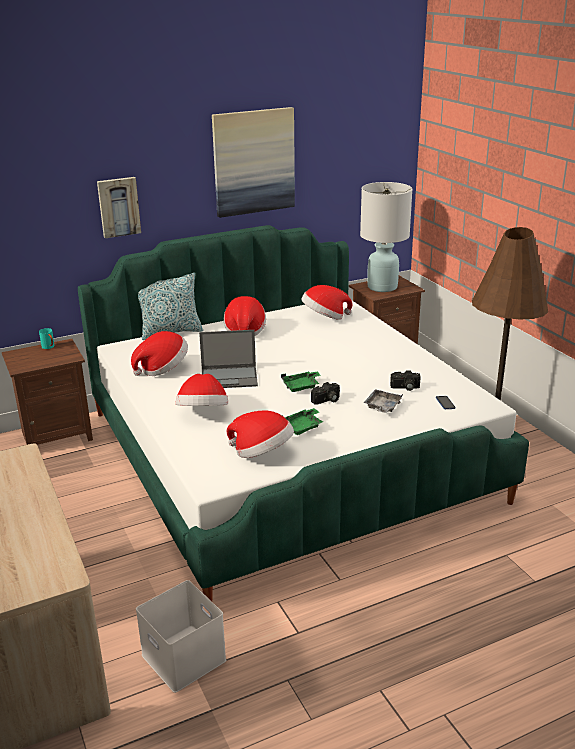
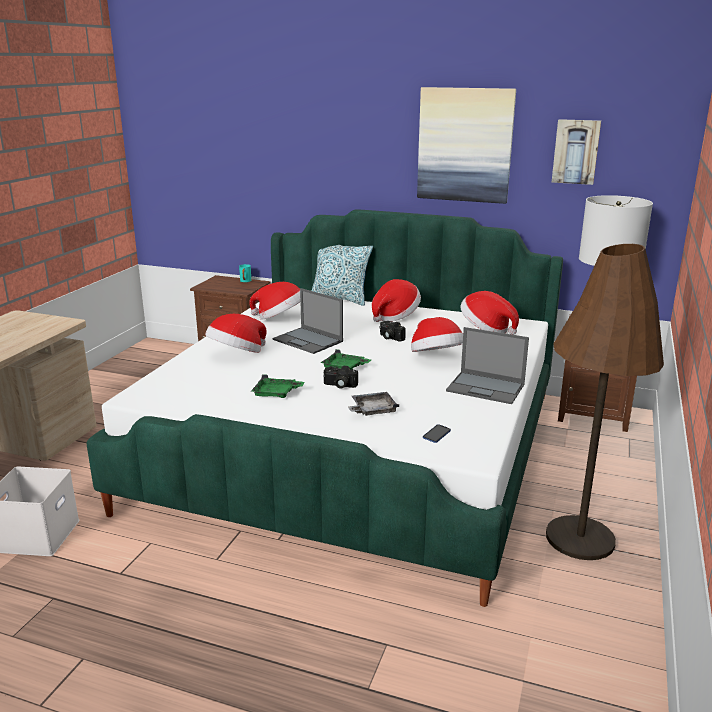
camera: 45 degrees right, 5 degrees down
picture [97,177,141,238] -> picture moved to [552,119,601,185]
hat [227,411,294,458] -> hat moved to [411,317,463,352]
camera [390,370,421,391] -> camera moved to [379,321,406,342]
none -> laptop [446,327,529,404]

